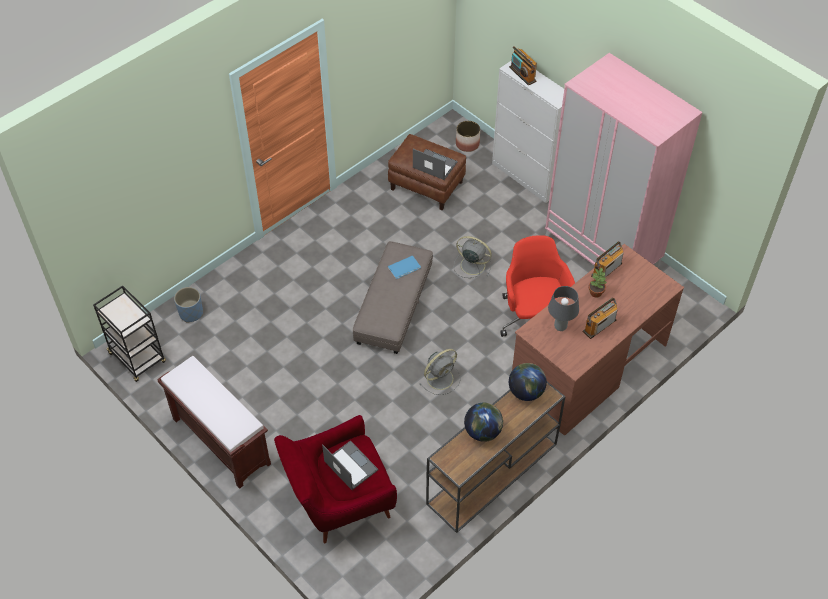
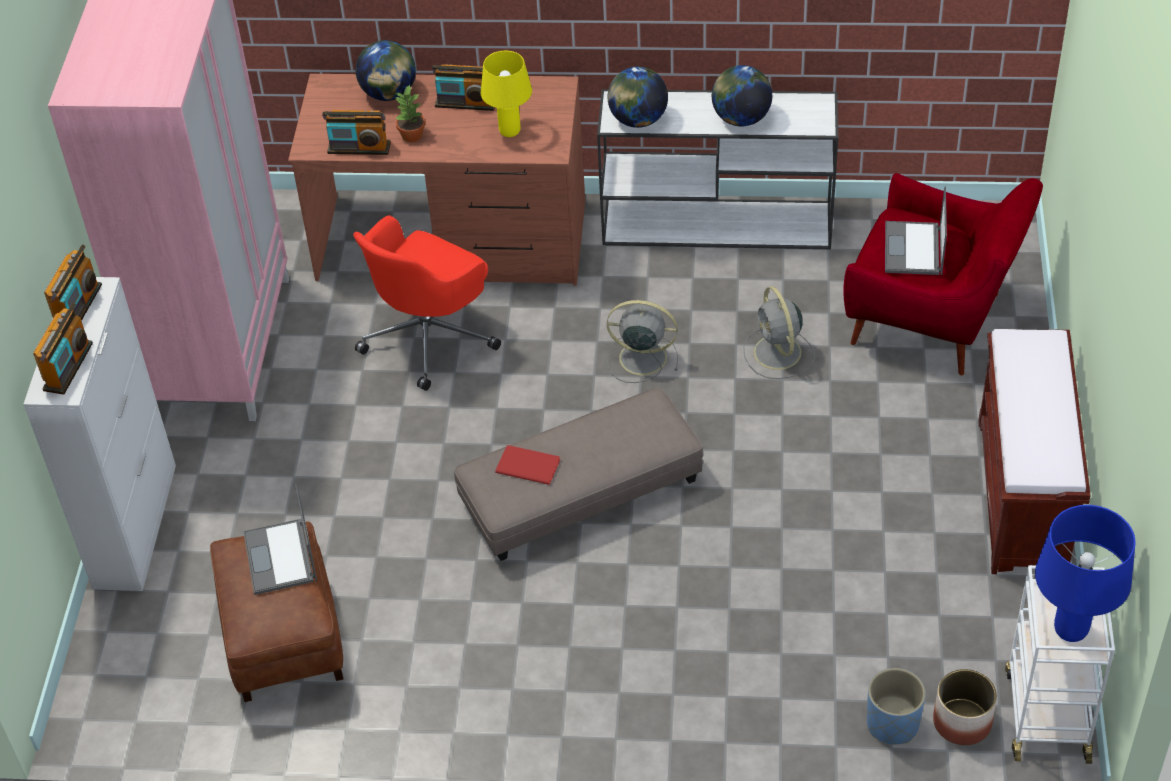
camera: 130 degrees left, 5 degrees down
black cart [93,286,166,382] -> white cart [1005,565,1115,764]
blue book [388,255,421,279] -> red book [495,445,560,485]
brown console table [426,382,565,533] -> white console table [597,89,838,249]
grey fan [454,236,492,278] -> grey fan moved to [744,286,815,379]
planter [456,121,480,152] -> planter moved to [933,669,997,745]
grey table lamp [548,286,579,331] -> yellow table lamp [481,51,532,137]
none -> radio [44,244,102,321]
none -> globe [356,40,416,101]
none -> blue table lamp [1035,505,1136,642]

